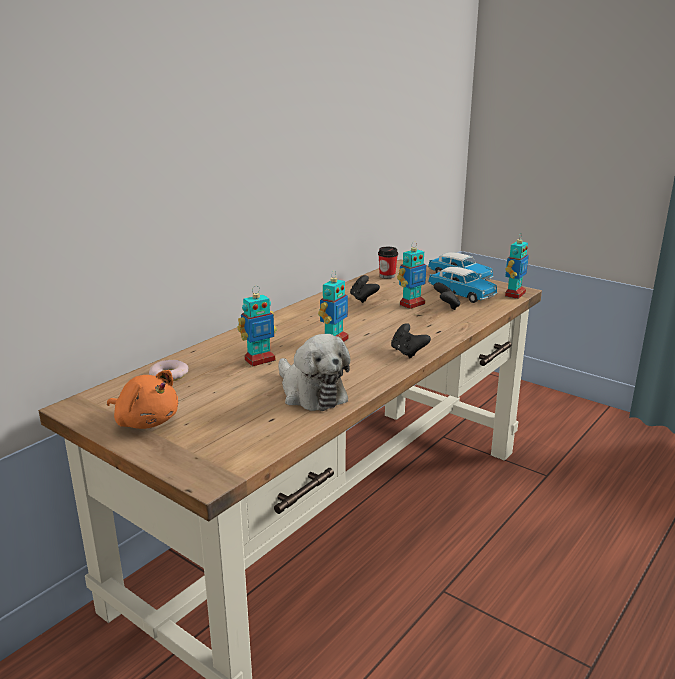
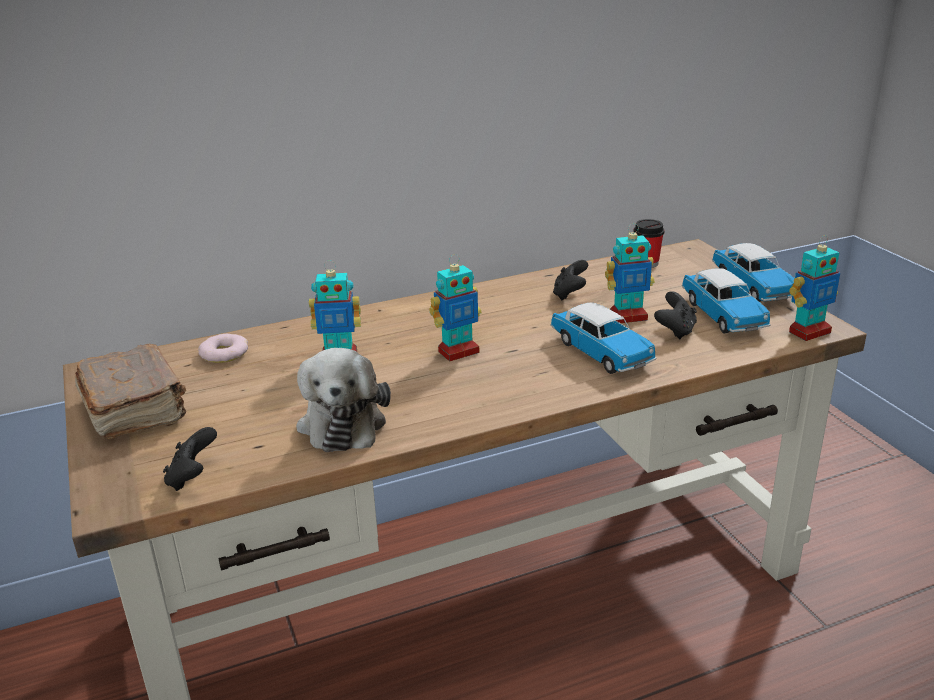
camera: 30 degrees right, 5 degrees up
orange plush toy [107,370,178,429] -> brown book [75,344,186,439]
black game controller [391,323,431,358] -> black game controller moved to [163,427,217,491]
none -> toy car [550,302,657,374]

